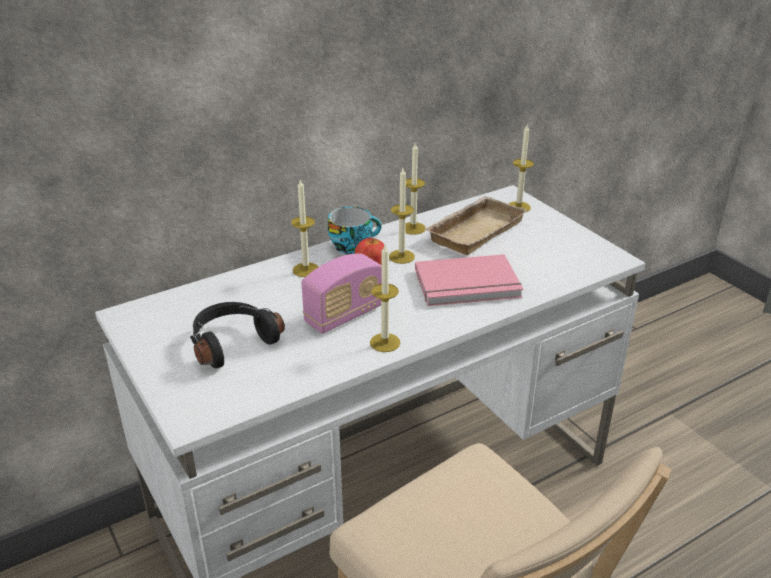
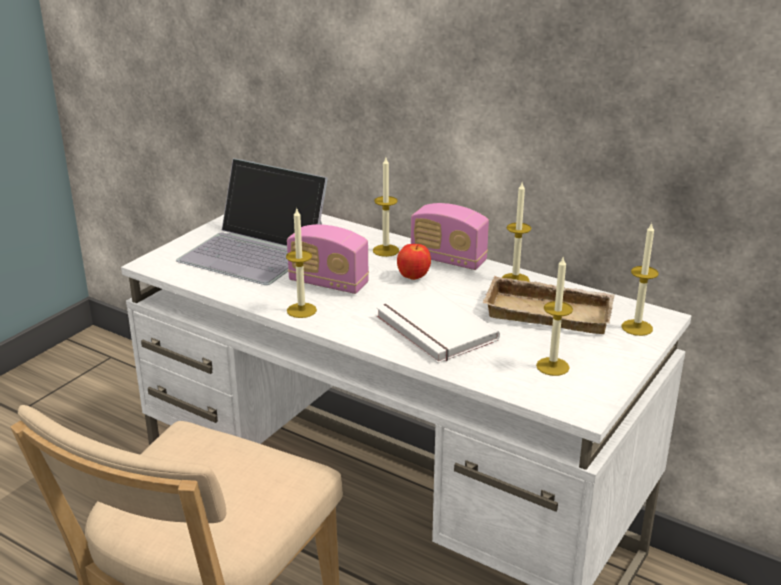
camera: 65 degrees right, 5 degrees down
black headphones [190,302,285,368] -> laptop [176,158,328,285]
cup [327,207,382,254] -> radio [411,203,489,270]
candle [389,168,415,264] -> candle moved to [536,257,573,376]
pink book [415,254,523,306] -> white book [377,288,500,363]

